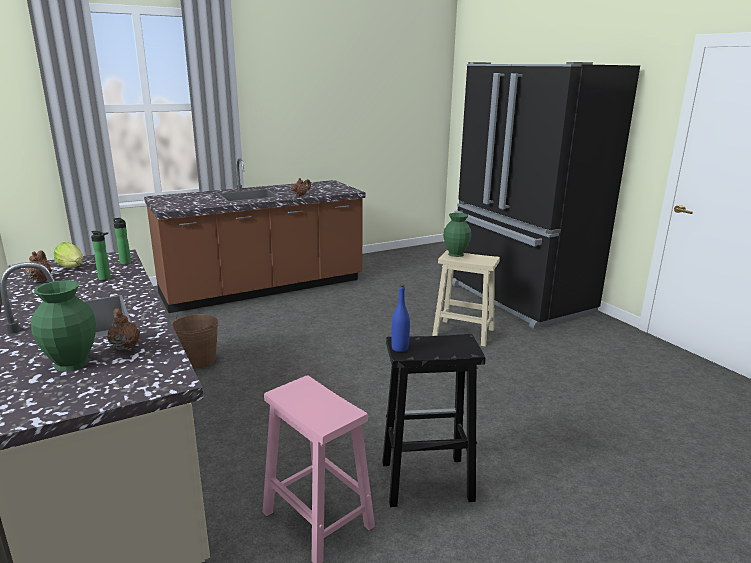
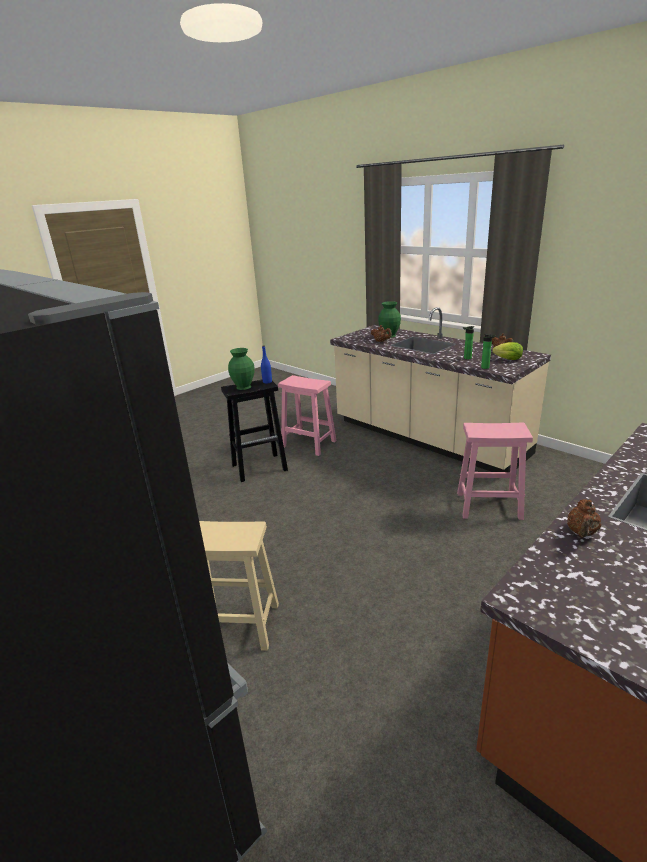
camera: 165 degrees right, 5 degrees up
brown bucket [172,314,218,368] -> pink stool [457,423,533,520]
green vase [443,213,471,257] -> green vase moved to [228,348,255,390]

